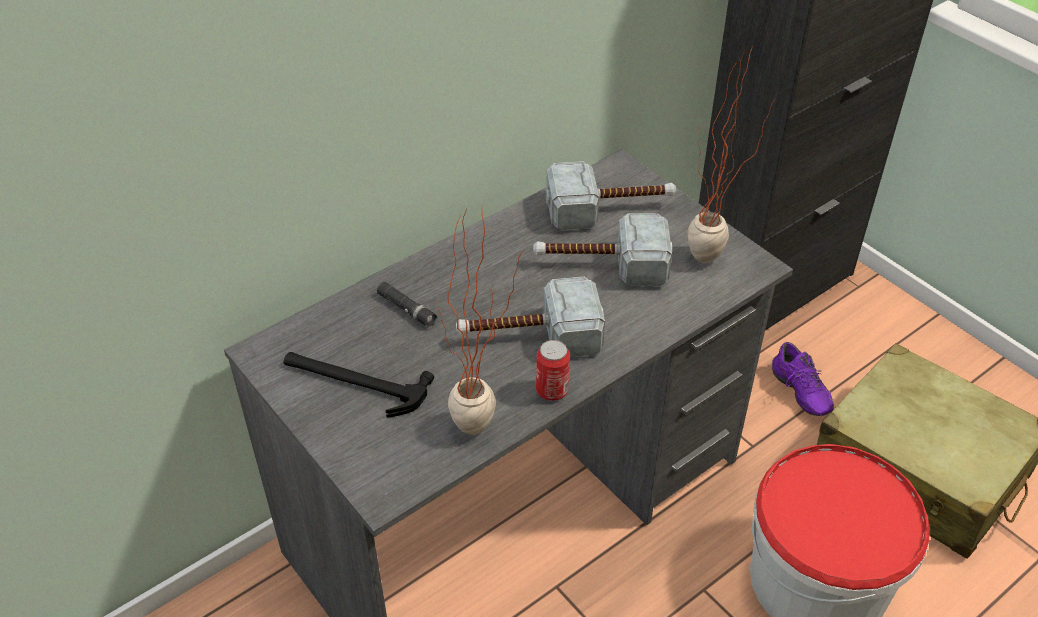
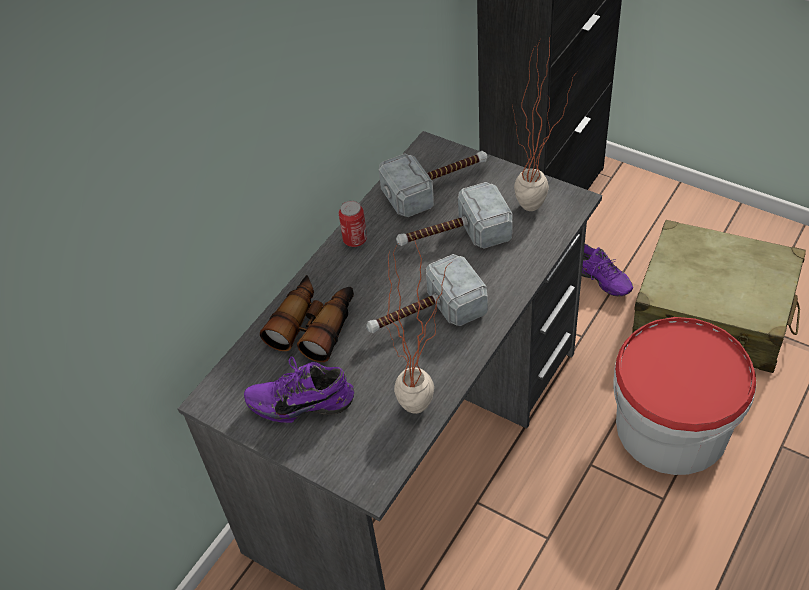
camera: 15 degrees left, 5 degrees up
hammer [284,352,434,418] -> purple shoe [244,356,354,423]
black flashlight [377,282,437,328] -> binoculars [260,275,354,362]
can [536,340,570,401] -> can moved to [339,201,367,247]

